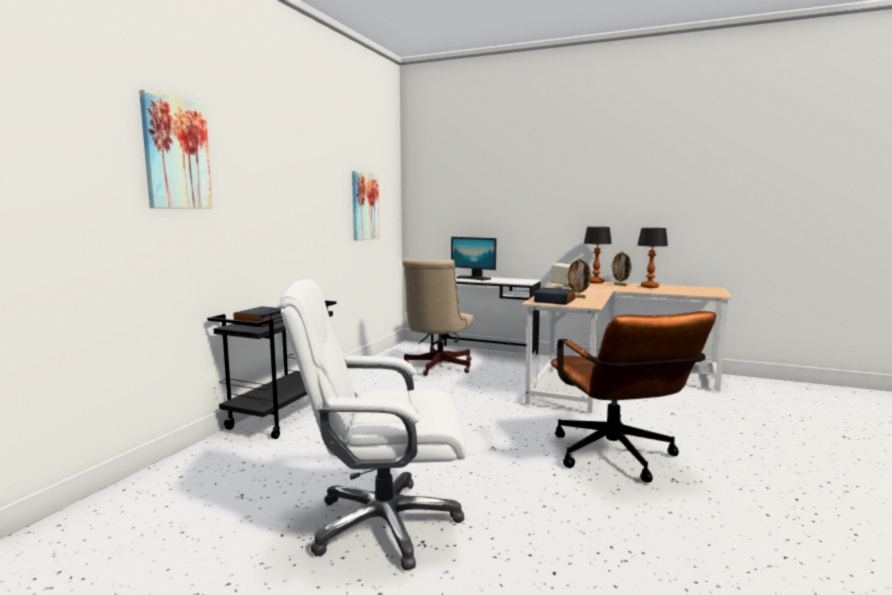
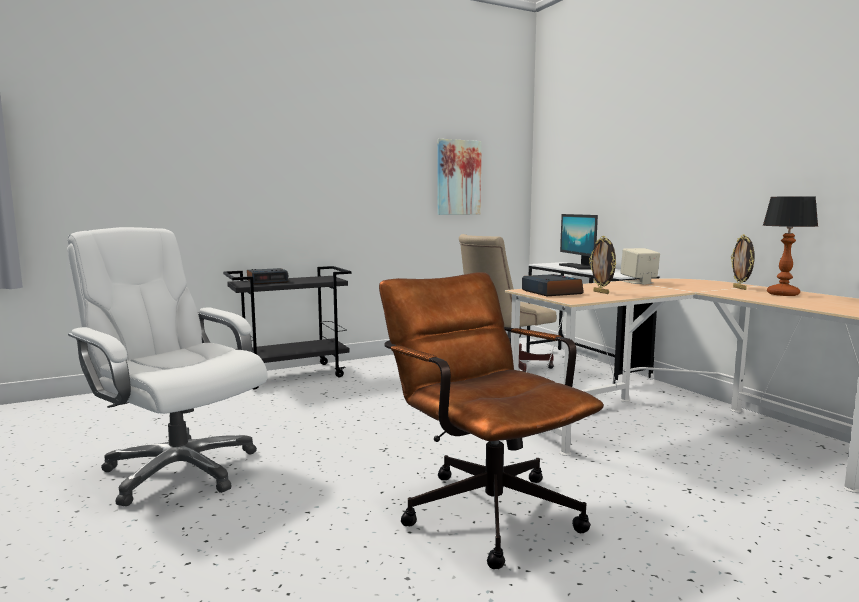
camera: 40 degrees right, 0 degrees up
picture [139,90,213,208] -> none
brown office chair [551,311,716,483] -> brown office chair turned 120 degrees clockwise [379,272,604,569]
table lamp [584,227,612,284] -> none

